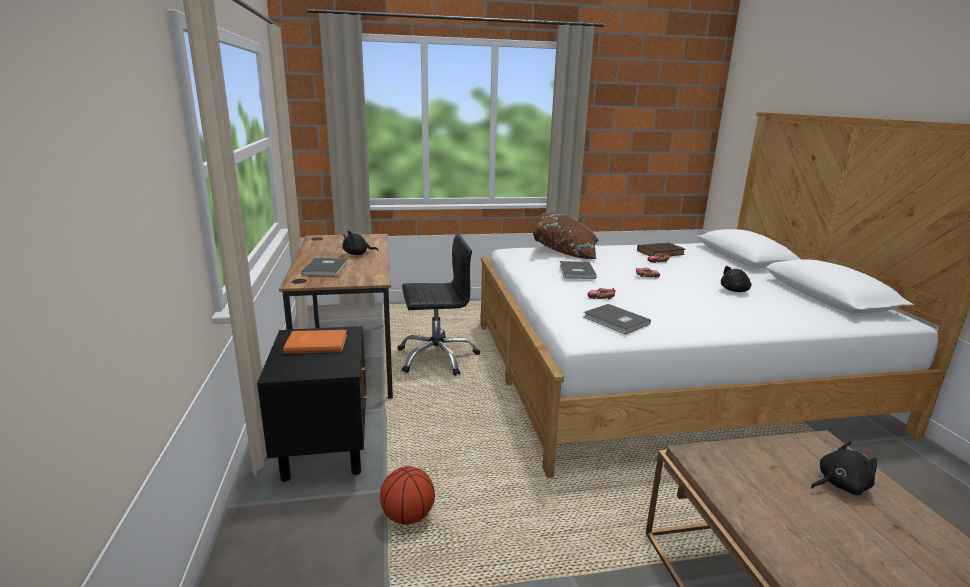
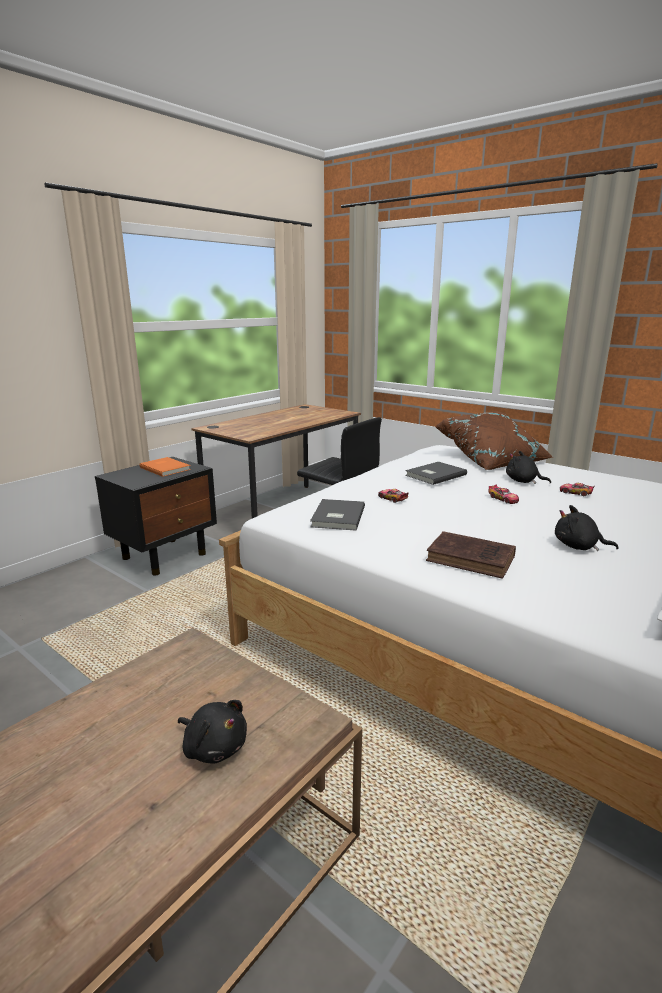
camera: 50 degrees right, 0 degrees up
grey book [301,258,347,276] -> none
black plush toy [343,231,379,255] -> black plush toy moved to [506,451,551,484]
basketball [380,466,435,525] -> none
brown book [637,242,685,256] -> brown book moved to [426,531,516,579]

